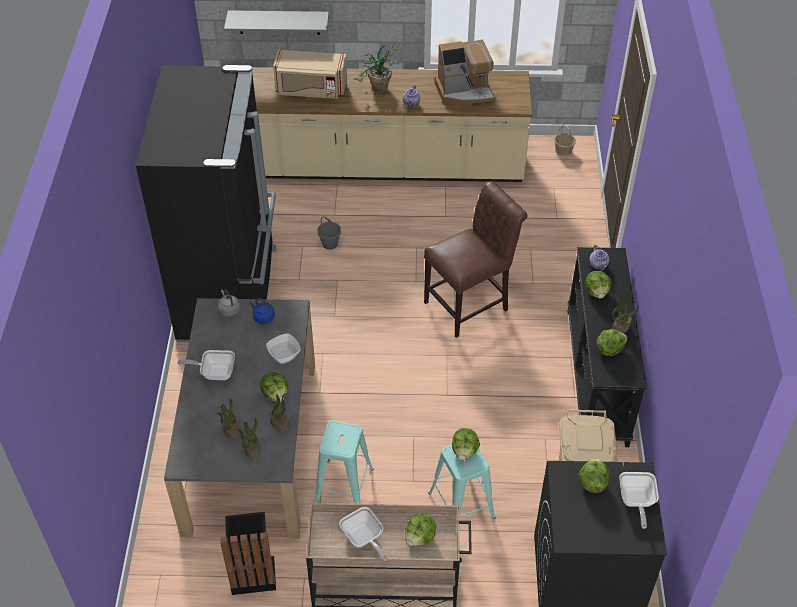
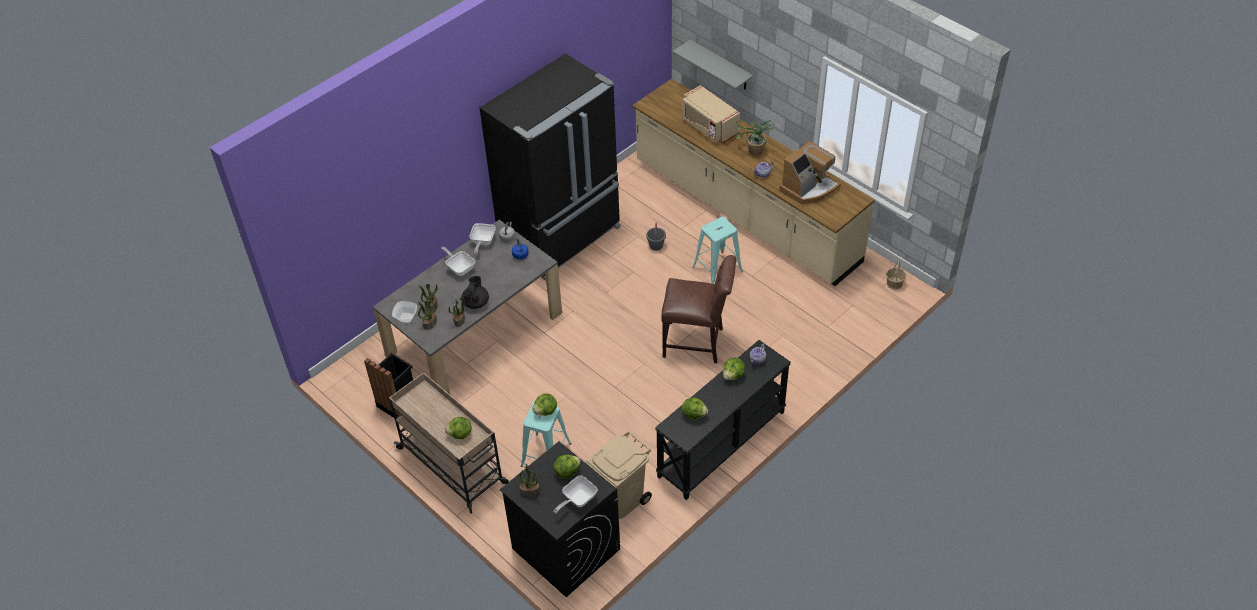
camera: 45 degrees right, 0 degrees up
lettuce [260,372,288,402] -> black teapot [462,276,489,309]
bowl [266,333,301,364] -> bowl moved to [392,301,417,323]
turquoise stool [314,420,374,504] -> turquoise stool moved to [692,217,743,284]
frying pan [339,507,387,561] -> frying pan moved to [469,223,496,254]
coffee machine [434,40,496,106] -> coffee machine turned 75 degrees counterclockwise [779,141,841,204]
potted plant [612,298,639,333] -> potted plant moved to [519,464,540,496]

